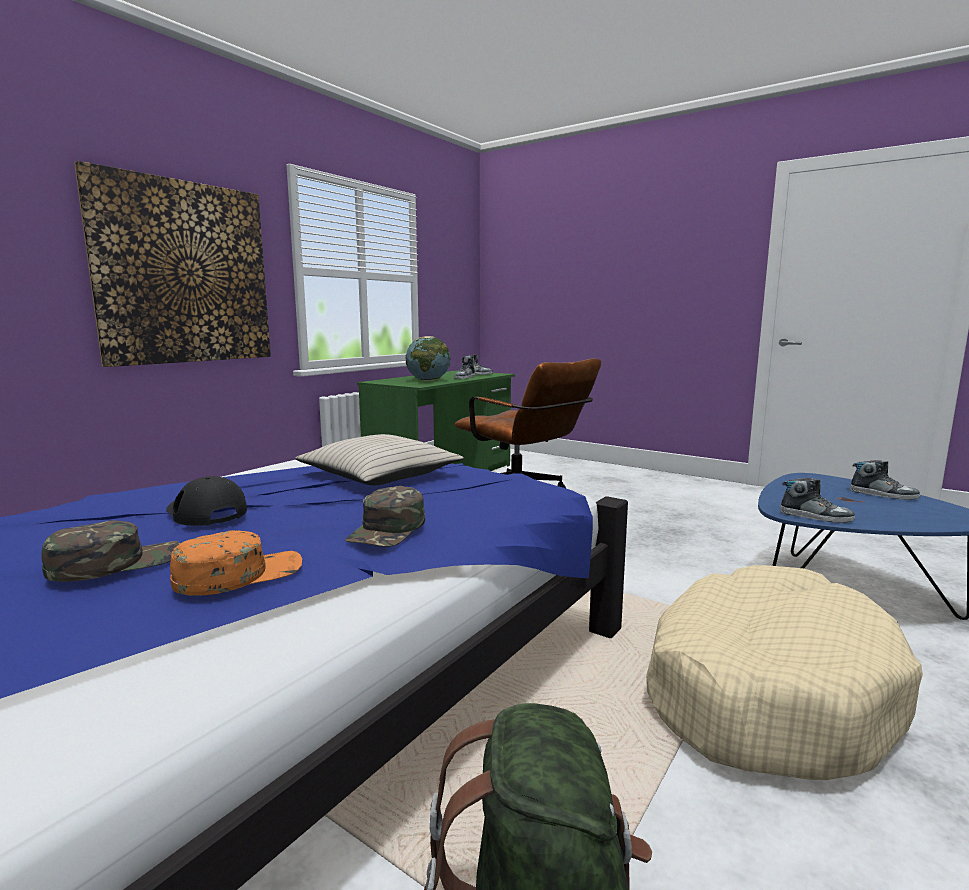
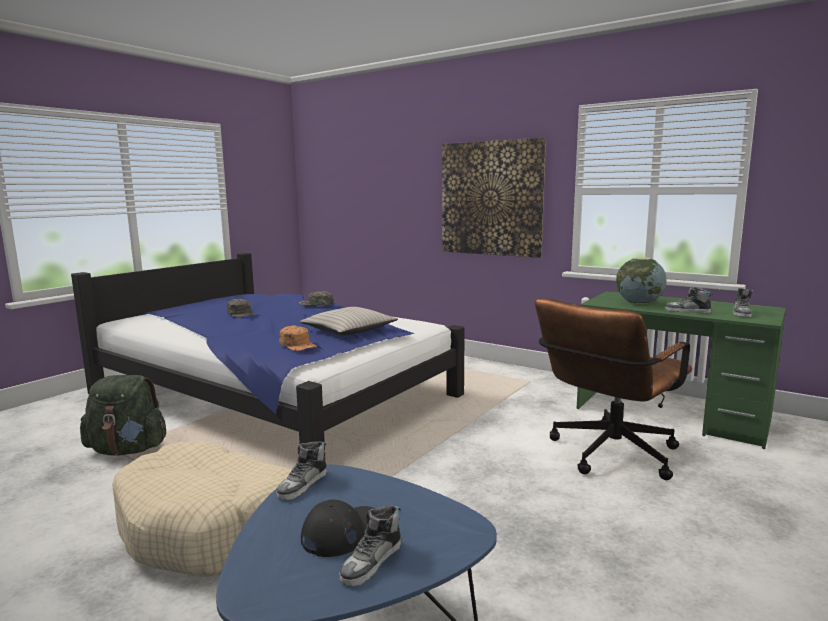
camera: 90 degrees right, 0 degrees up
black cap [166,476,247,526] -> black cap moved to [301,499,375,557]
orange cap [170,530,302,596] -> orange cap moved to [279,325,317,351]
green cap [345,486,425,547] -> green cap moved to [299,291,333,306]

